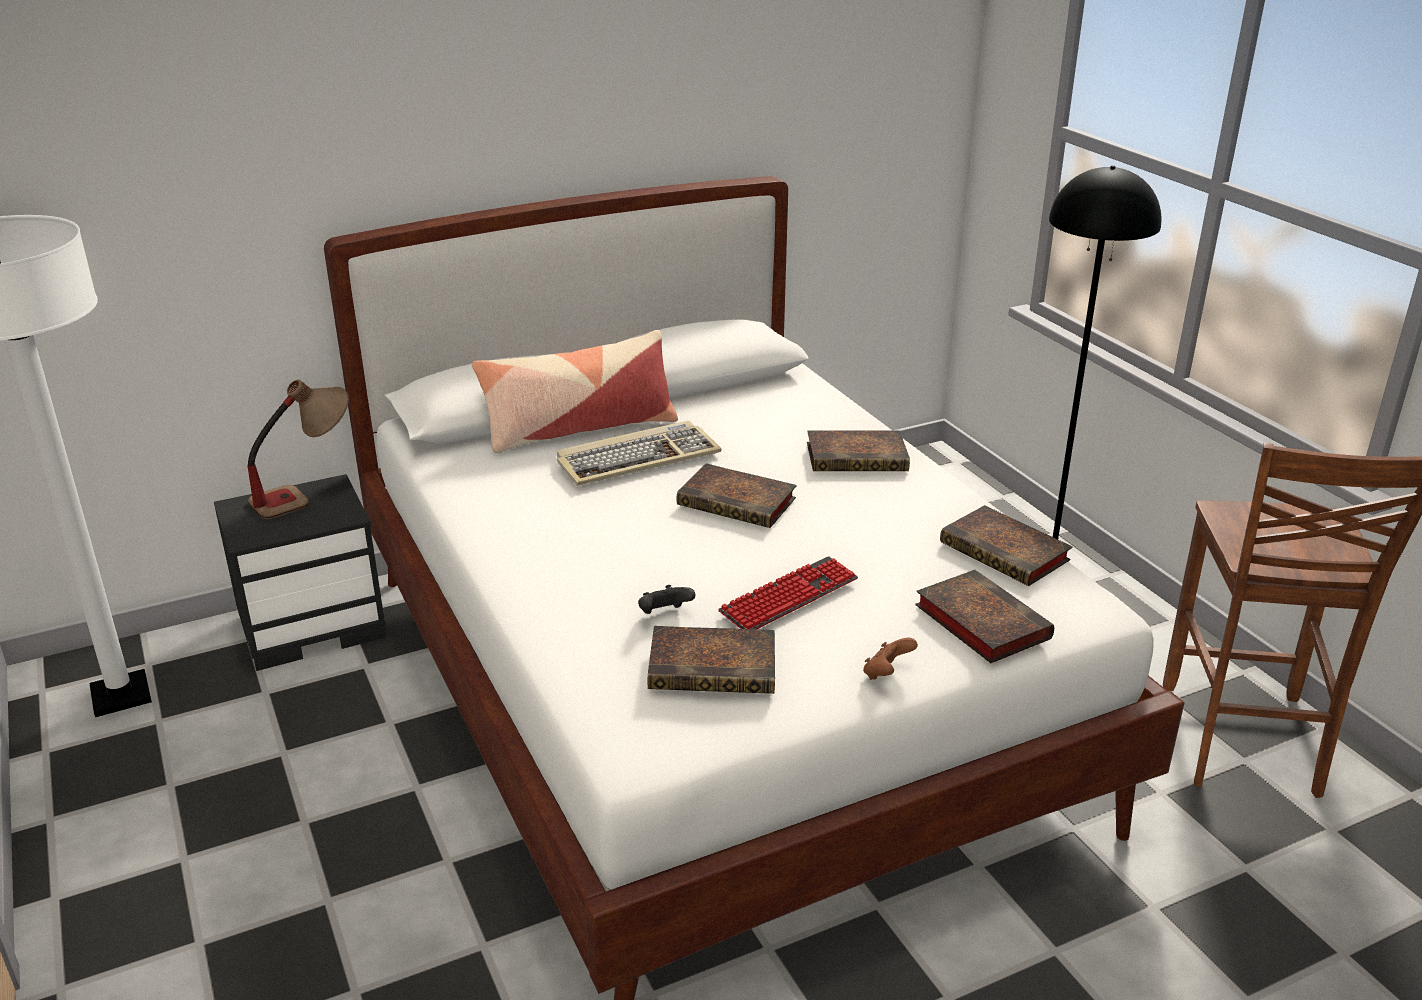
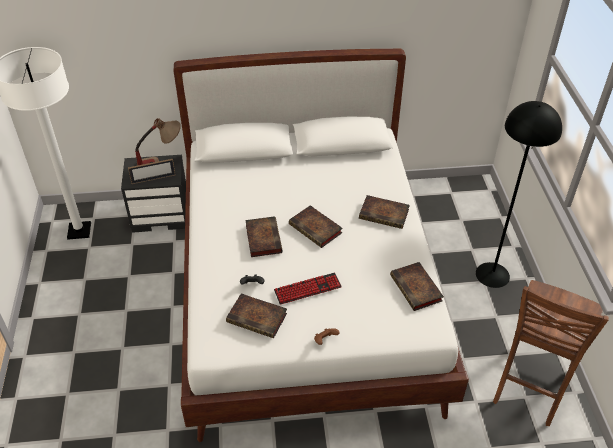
camera: 20 degrees right, 15 degrees up
pillow [472,330,678,453] -> none
keyboard [557,421,722,486] -> none
book [915,570,1054,663] -> book moved to [245,216,283,257]
none -> picture frame [128,159,176,184]

